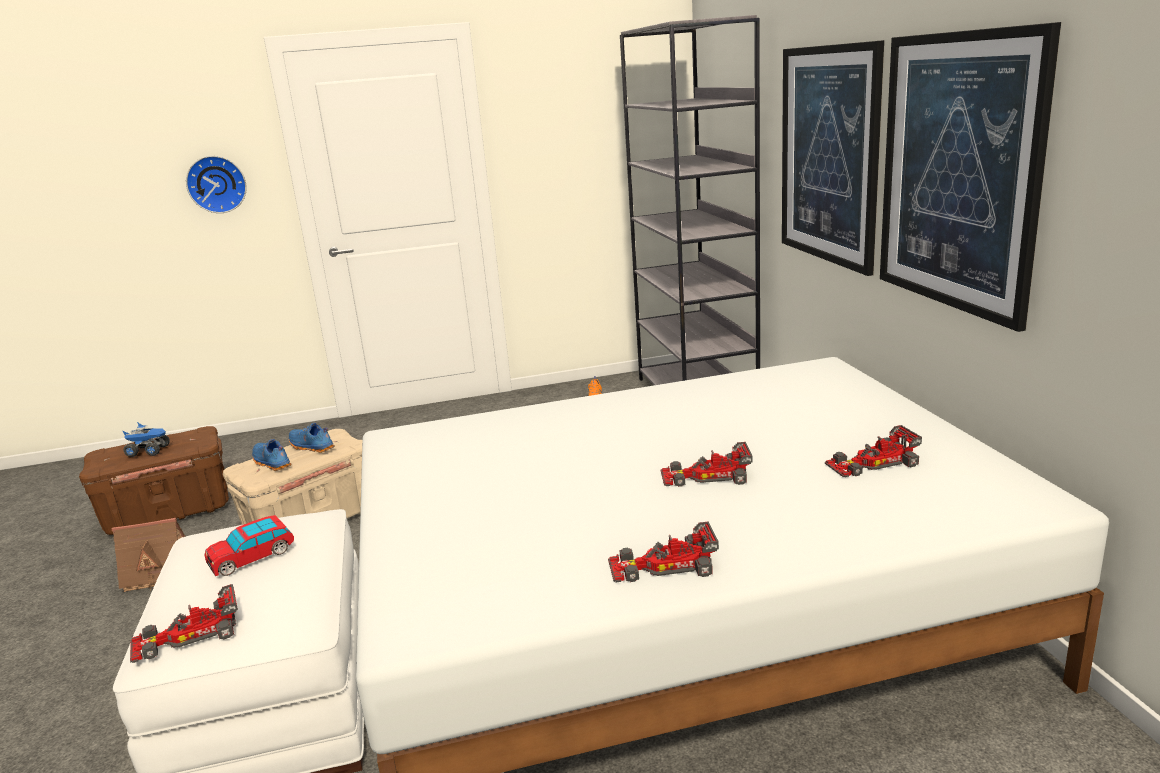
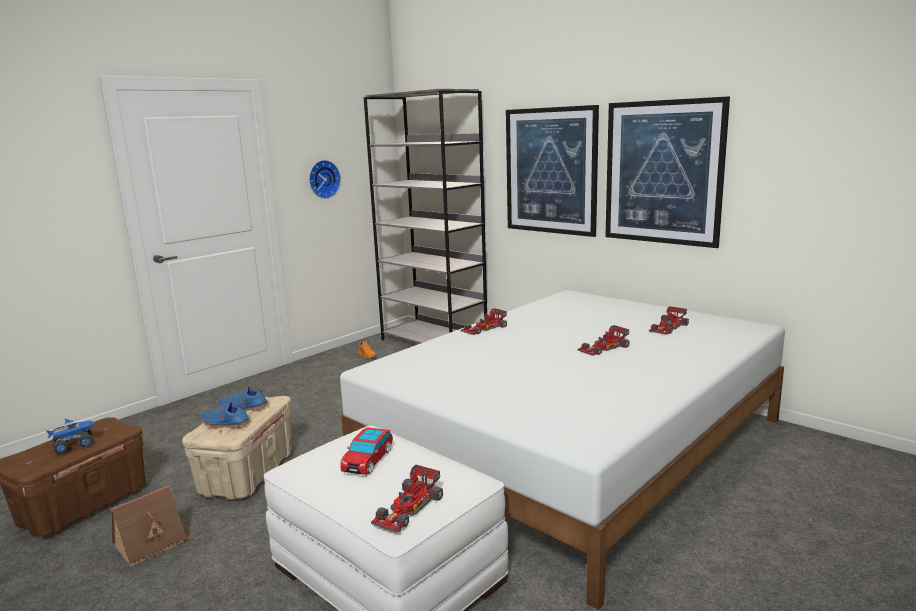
camera: 35 degrees left, 5 degrees down
wall clock [186,156,247,213] -> wall clock moved to [309,160,341,199]
toy car [608,522,719,582] -> toy car moved to [460,308,507,335]

